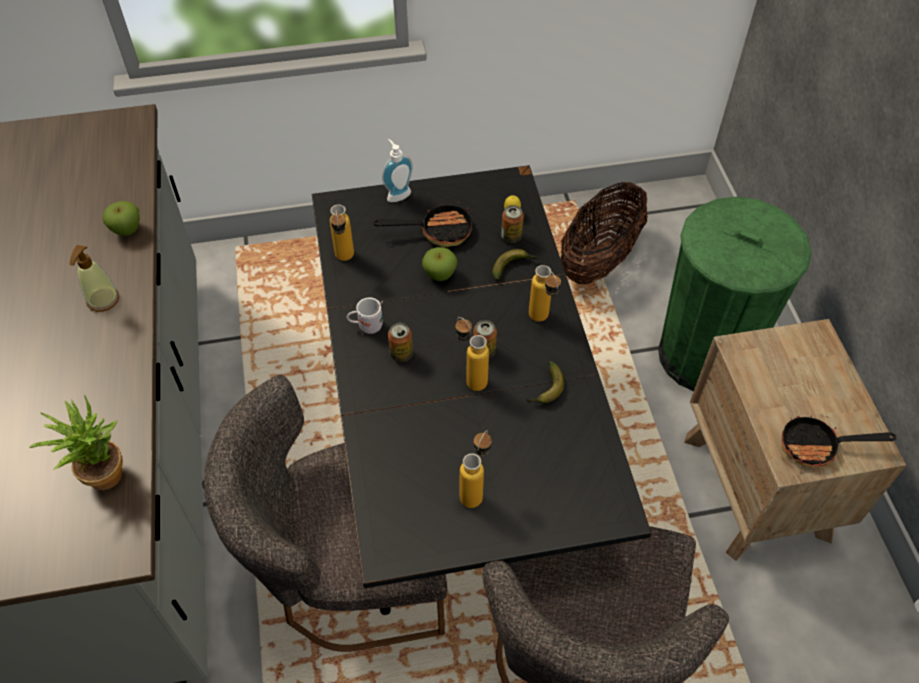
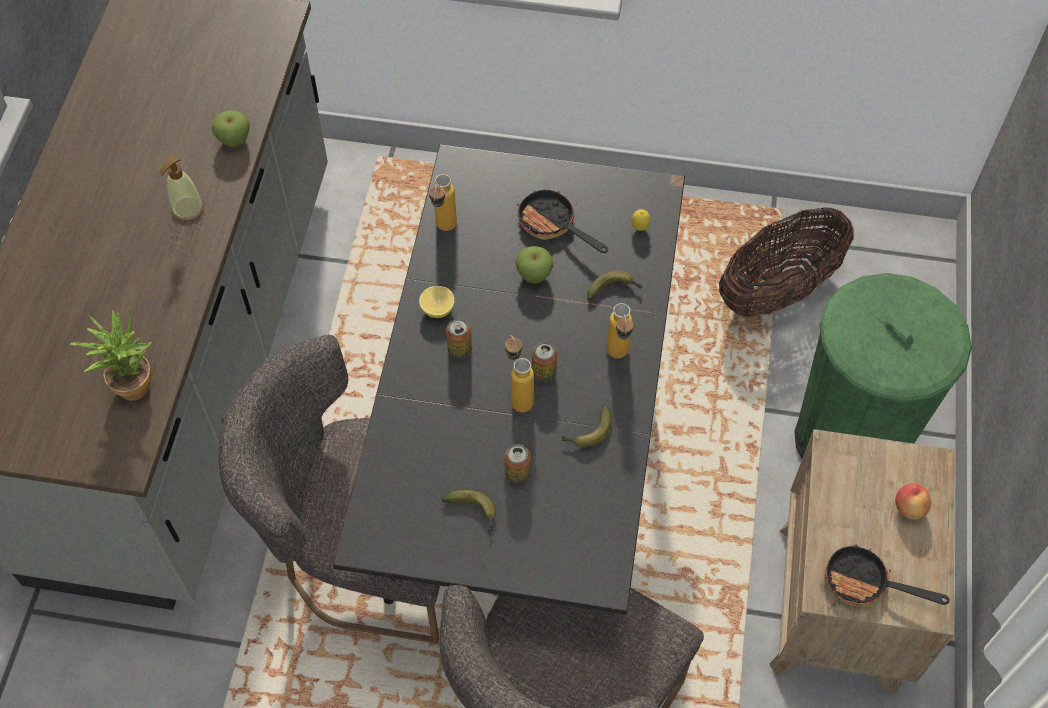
camera: 20 degrees right, 5 degrees up
white mug [347,297,383,334] -> lemon [419,286,455,318]
frying pan [373,202,472,247] -> frying pan turned 150 degrees counterclockwise [517,187,608,253]
soap dispenser [382,139,413,202] -> none
bottle [460,430,492,508] -> banana [442,490,496,532]
can [501,205,524,243] -> can moved to [504,444,531,484]
none -> apple [895,483,931,520]

